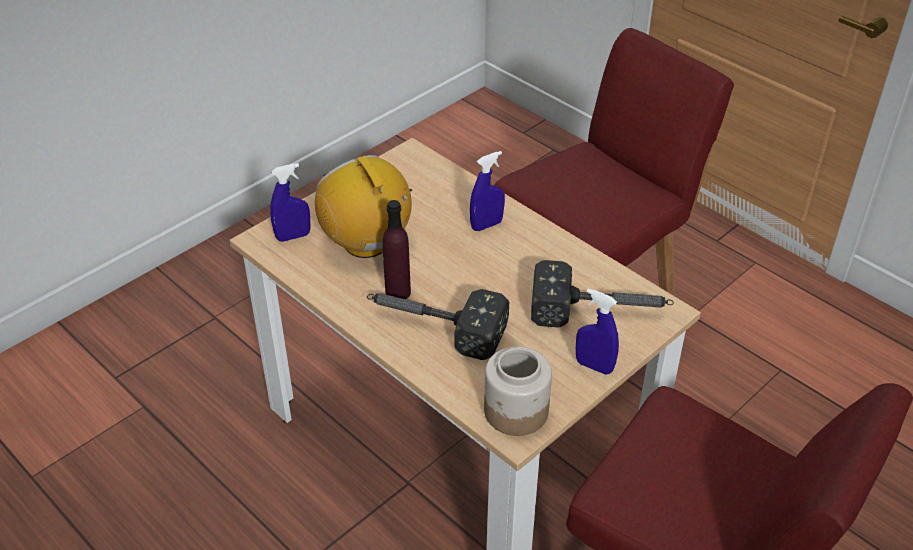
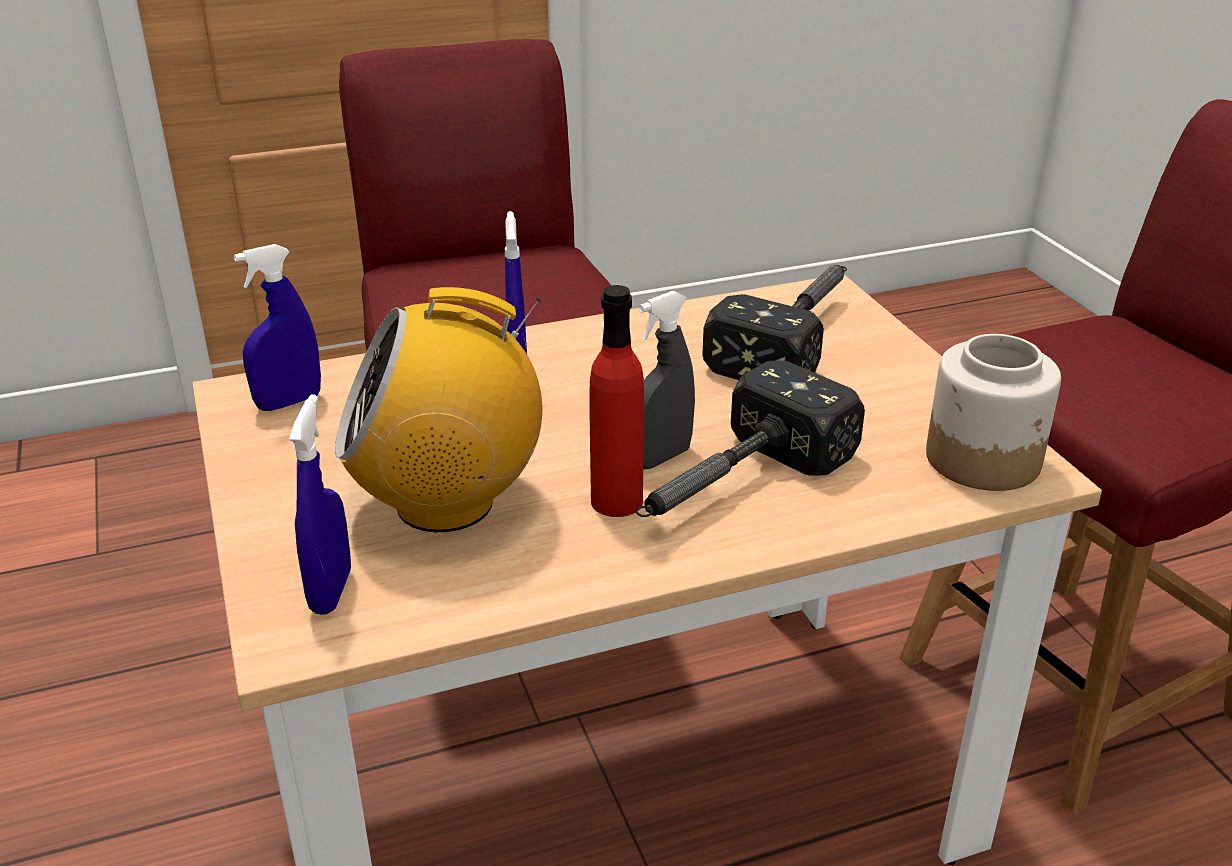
camera: 65 degrees left, 10 degrees down
purple bottle [383,200,411,299] -> red bottle [589,285,644,517]
blue spray bottle [576,289,619,375] -> blue spray bottle moved to [234,244,321,411]
none -> grey spray bottle [638,291,695,469]

